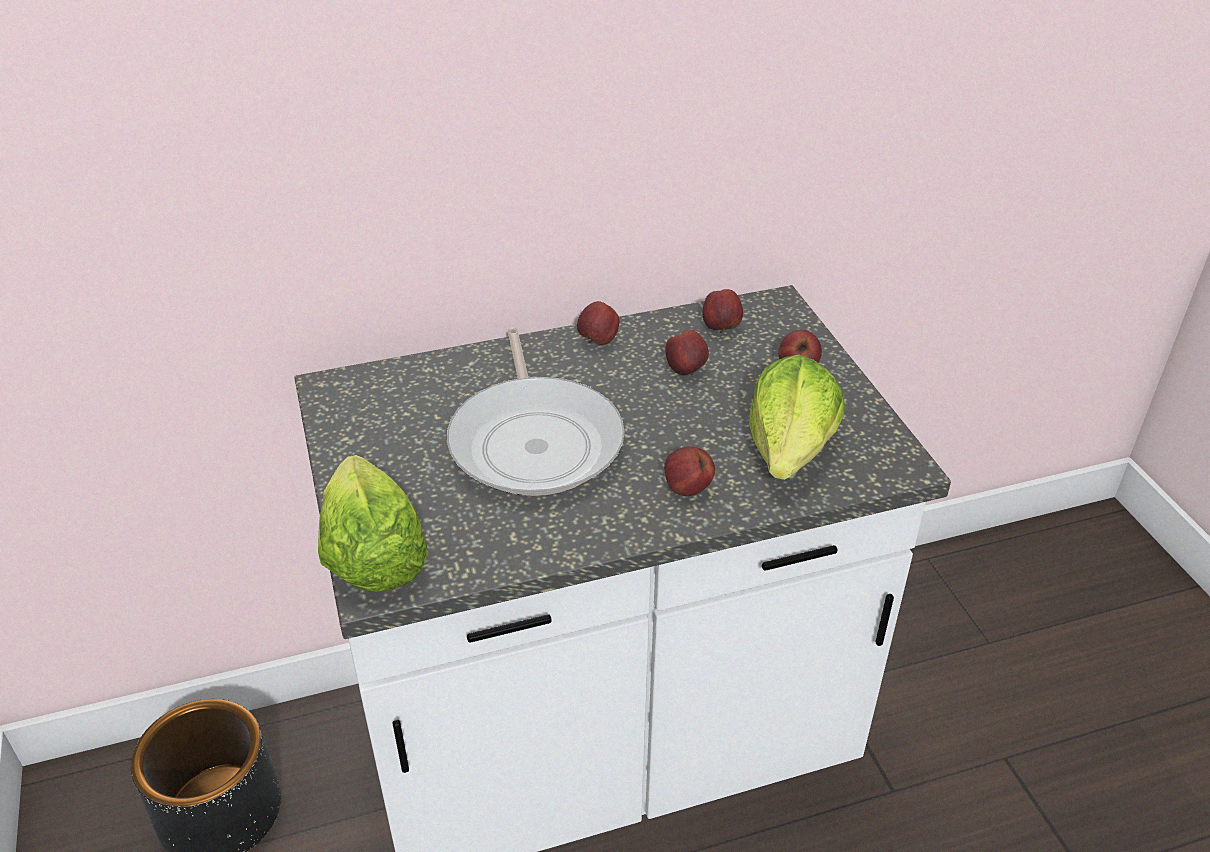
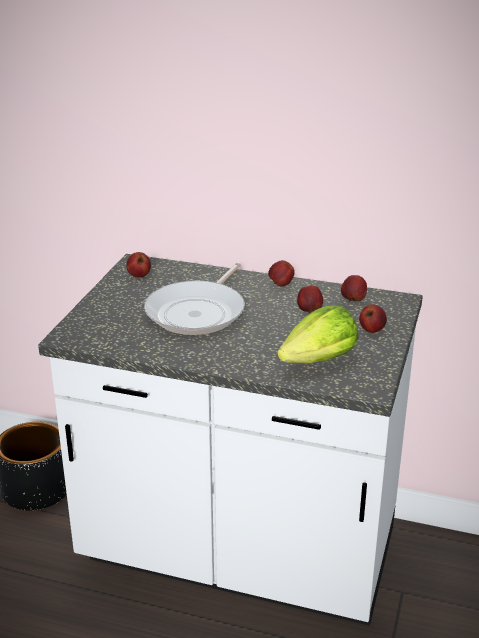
camera: 35 degrees right, 10 degrees down
lettuce [318,455,428,592] -> none
apple [664,446,715,496] -> apple moved to [126,252,151,277]

